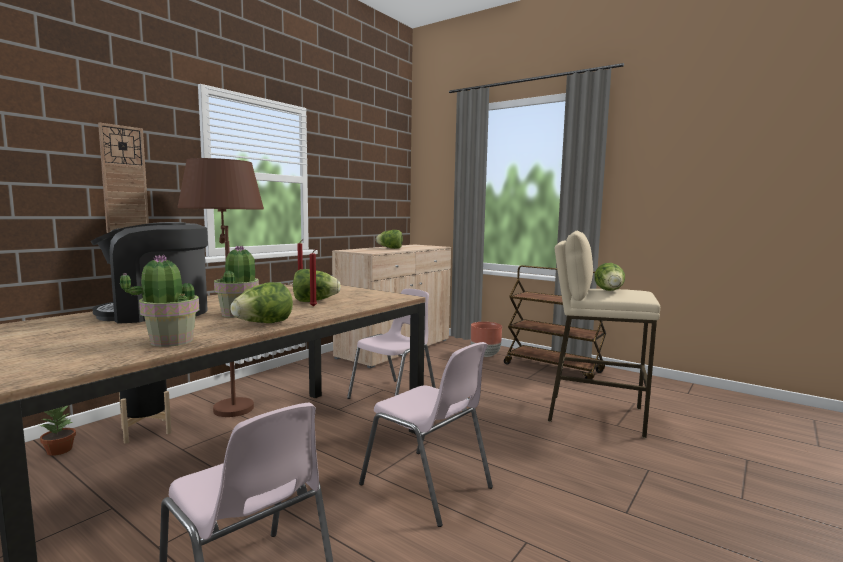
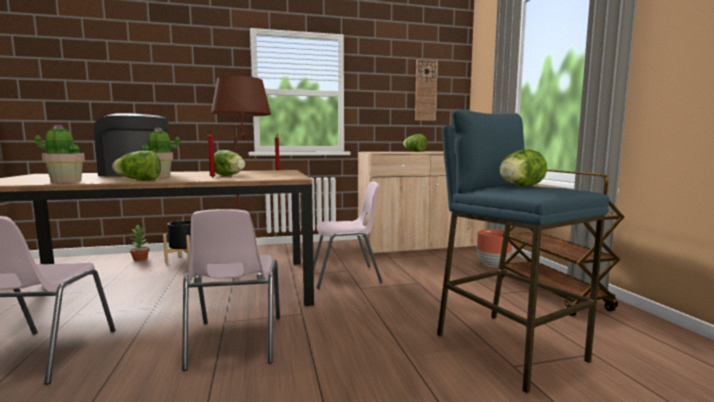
camera: 40 degrees right, 0 degrees up
wall clock [98,123,149,233] -> wall clock moved to [415,59,438,121]
beige stool [548,231,660,438] -> blue stool [437,109,610,393]

